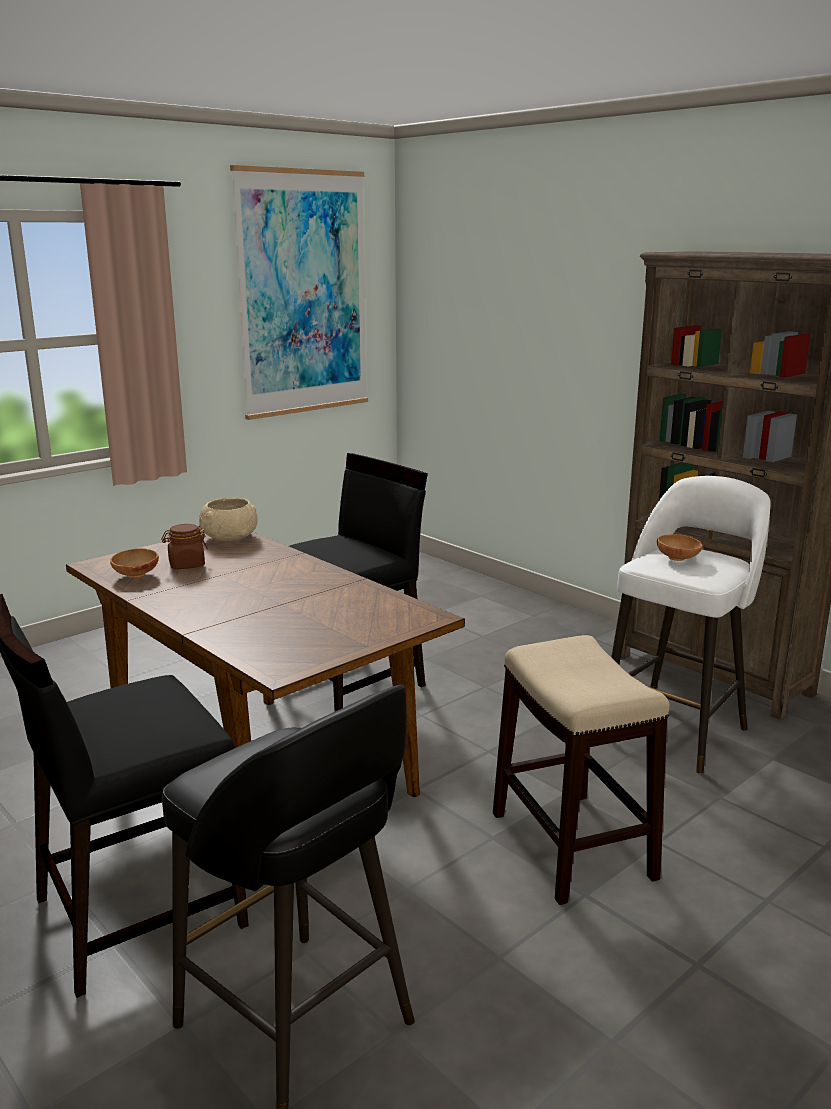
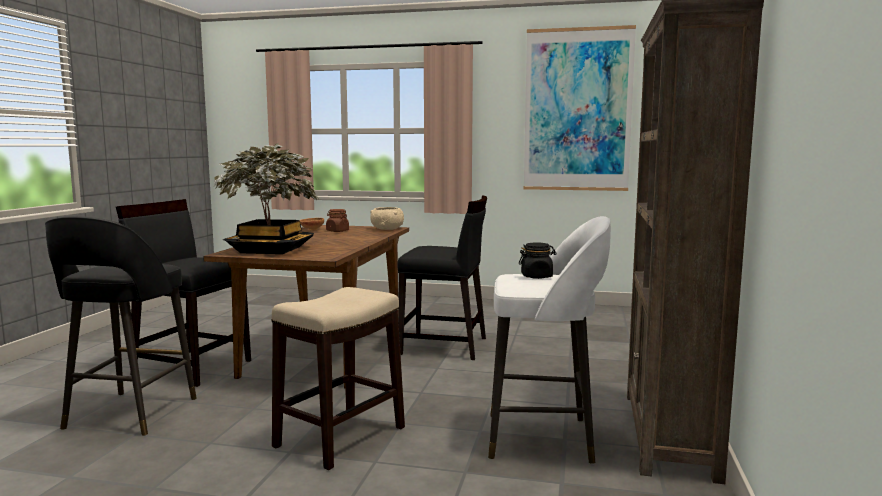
camera: 55 degrees right, 10 degrees down
brown bowl [657,534,703,561] -> black jar [519,243,557,279]
none -> potted plant [214,143,318,254]

